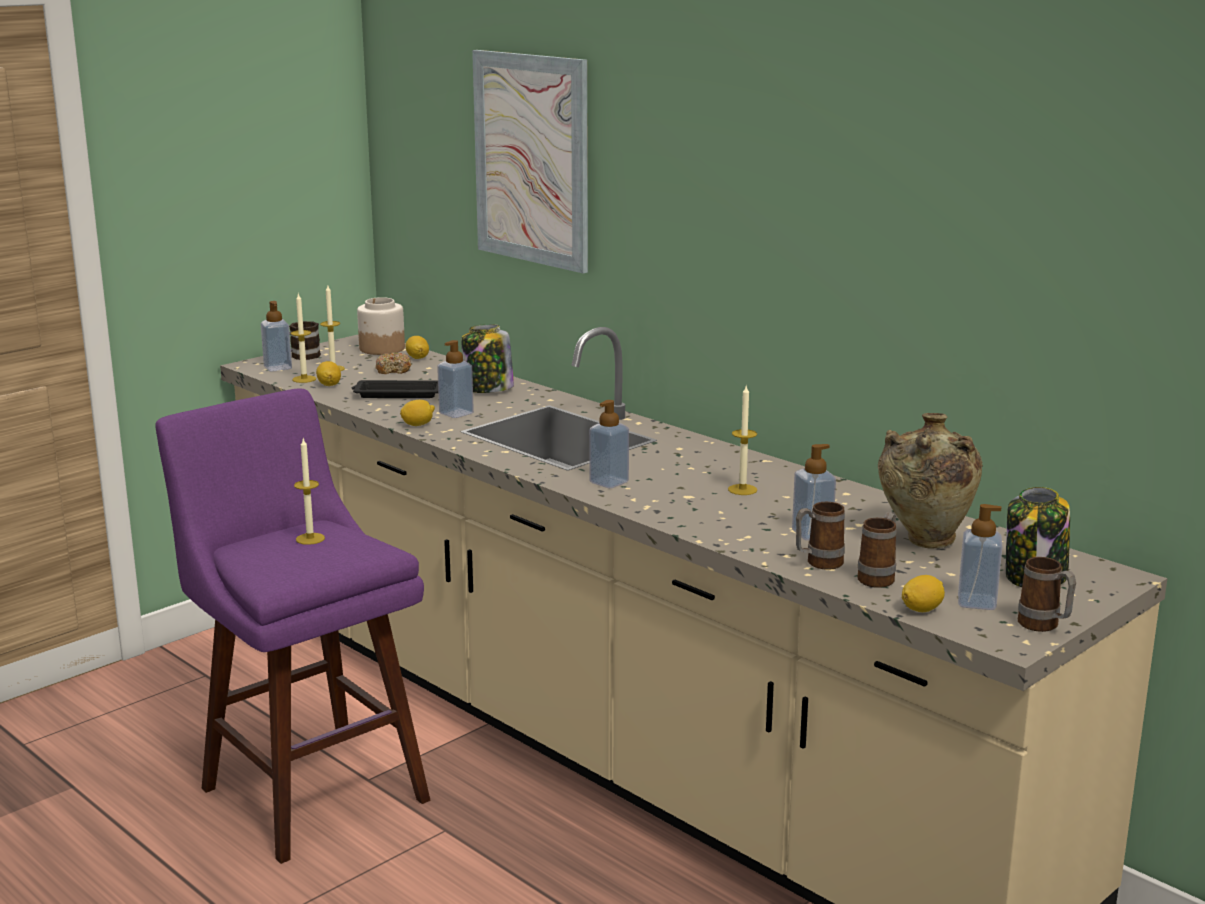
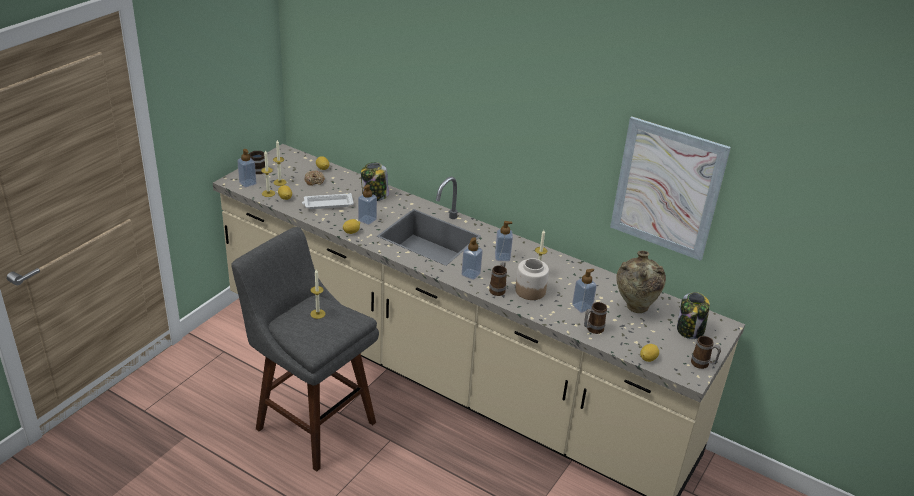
camera: 15 degrees left, 15 degrees up
purple stool [155,388,431,864] -> grey stool [231,227,379,472]
black tray [351,380,438,398] -> white tray [302,193,354,209]
jar [357,297,405,355] -> jar moved to [515,258,549,300]
picture [472,50,588,273] -> picture moved to [610,116,731,261]
mug [857,512,897,588] -> mug moved to [489,262,507,296]
soap dispenser [958,504,1002,610] -> soap dispenser moved to [495,221,513,261]

